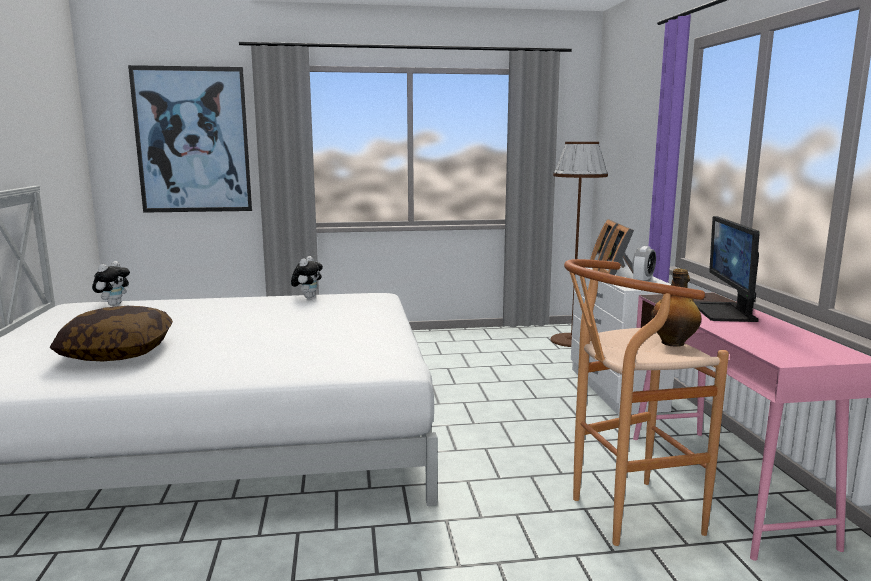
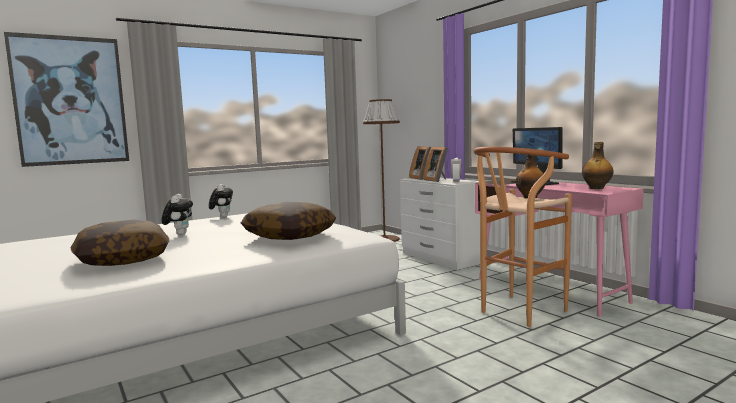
camera: 25 degrees left, 5 degrees down
plush toy [92,261,130,306] -> plush toy moved to [162,194,193,235]
none -> pillow [241,202,336,240]
none -> bottle [582,142,613,189]

